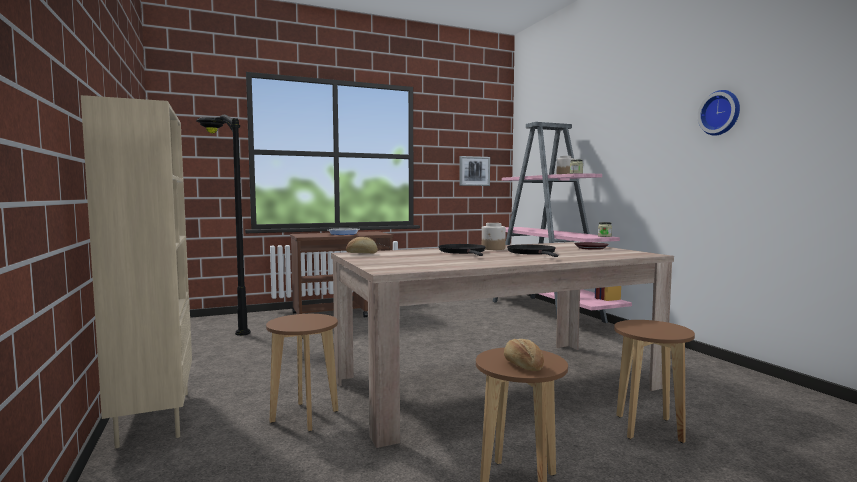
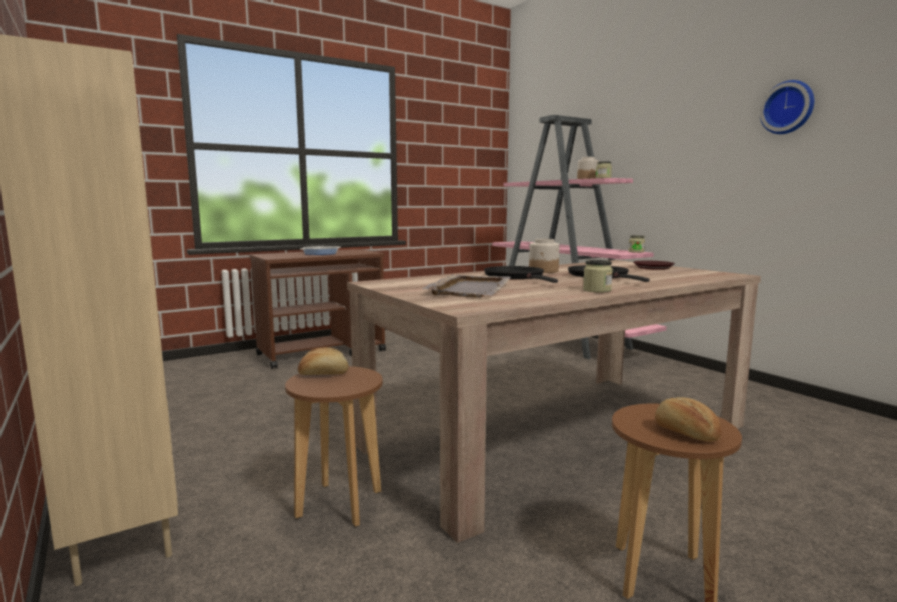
camera: 10 degrees left, 5 degrees up
black floor lamp [196,115,251,336] -> none
bread [346,237,378,254] -> bread moved to [298,347,349,375]
picture [459,156,490,186] -> none
brown stool [614,320,695,443] -> none
none -> grey tray [423,274,511,297]
none -> jar [583,260,613,293]

